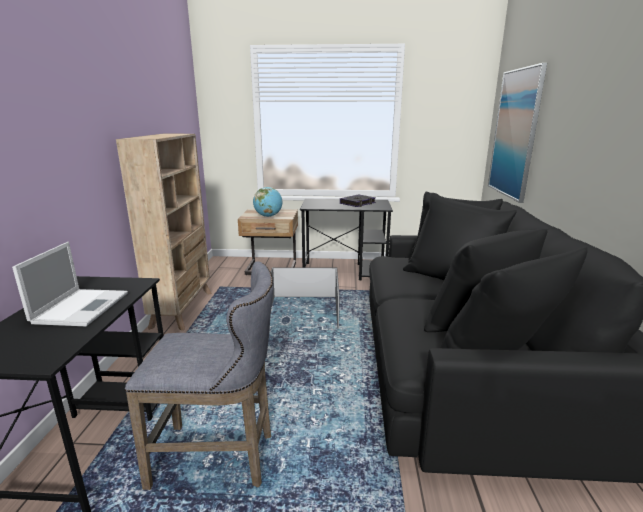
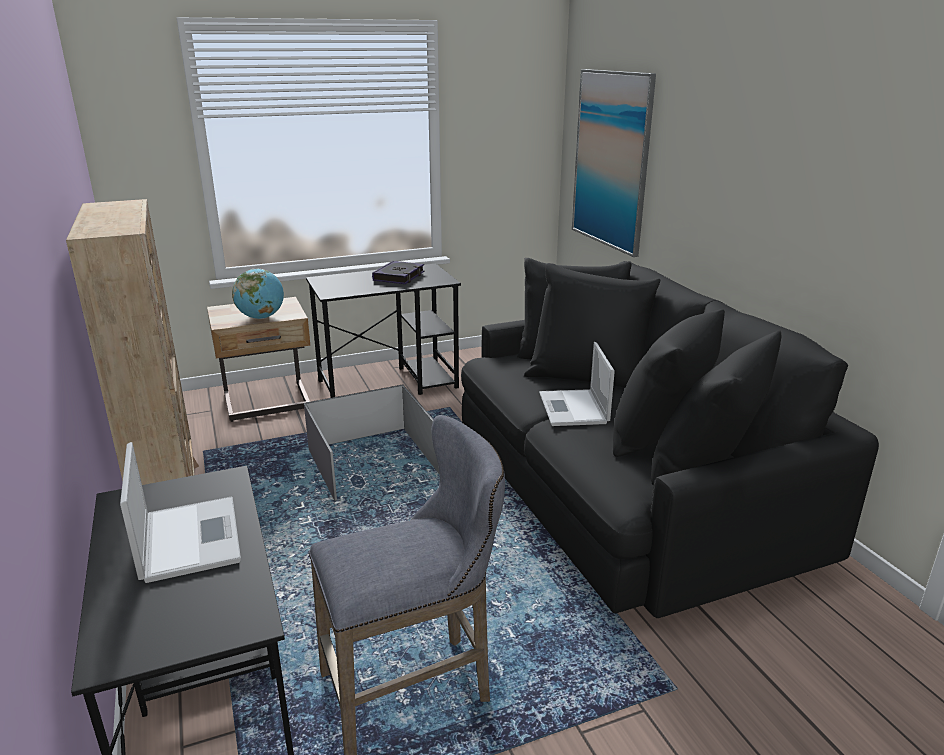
camera: 25 degrees left, 5 degrees up
none -> laptop [539,342,615,426]

